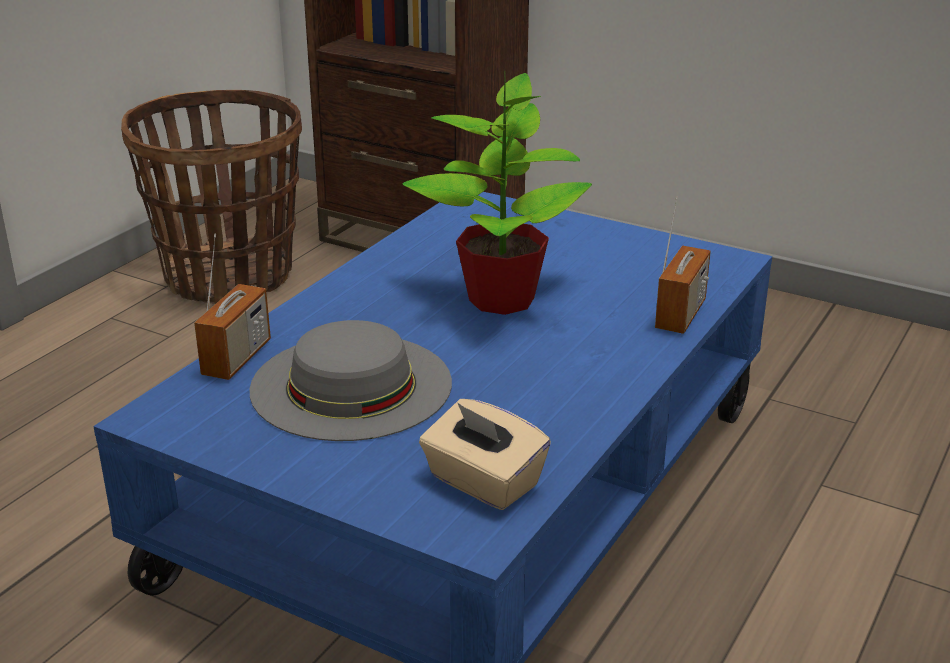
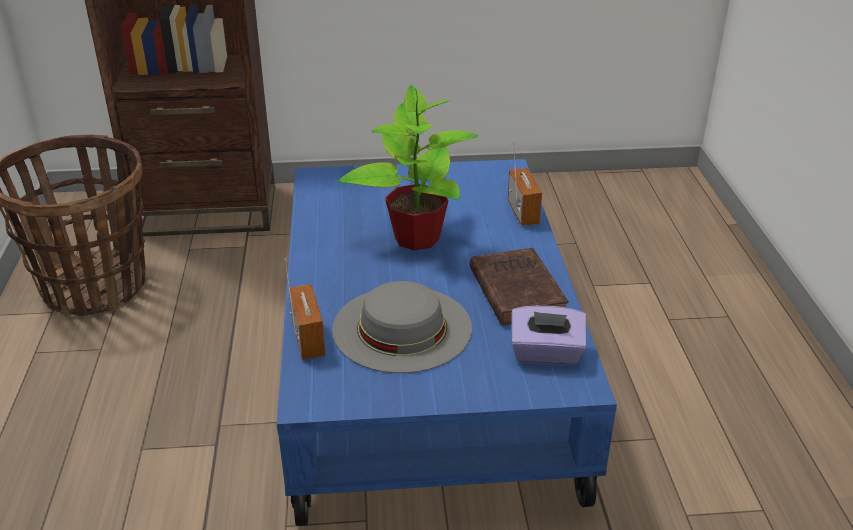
camera: 35 degrees left, 5 degrees up
beige tissue box [419,399,551,510] -> purple tissue box [511,306,586,365]
none -> brown book [470,248,569,326]

